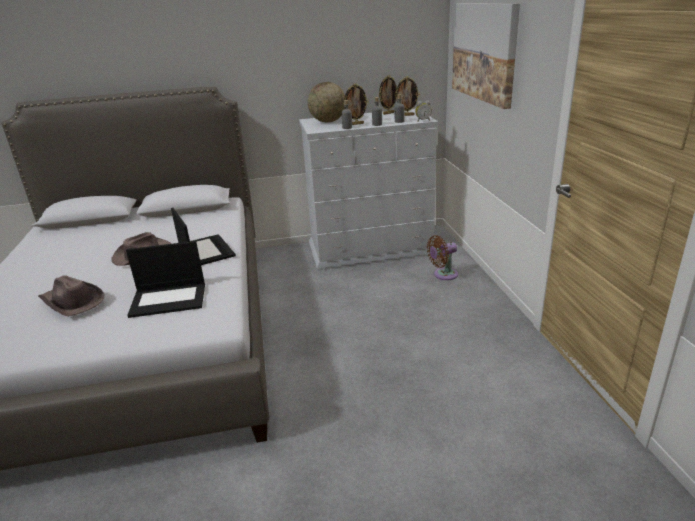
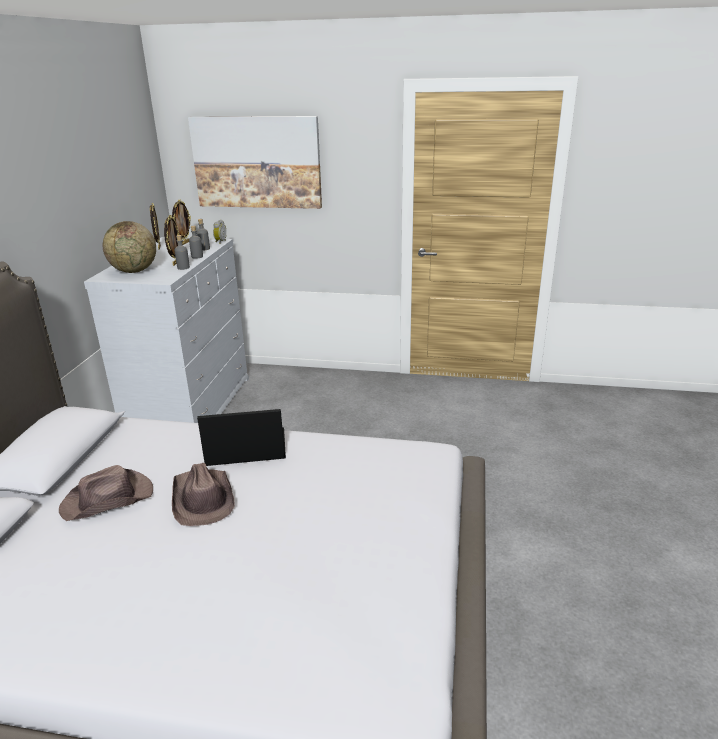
camera: 70 degrees left, 0 degrees up
brown hat [38,275,104,317] -> brown hat moved to [59,465,153,521]
laptop [126,241,205,318] -> none
brown fan [427,235,458,280] -> none

